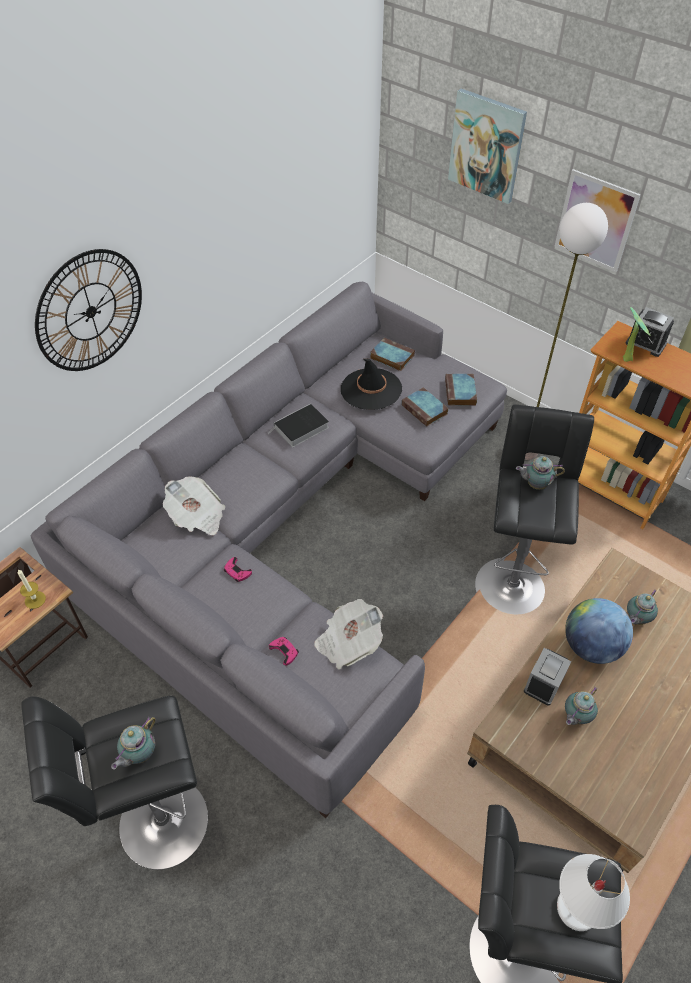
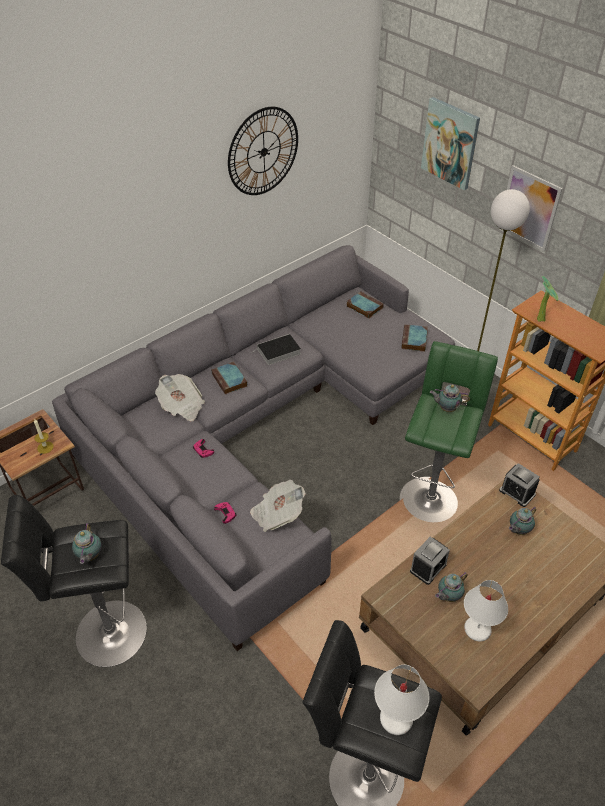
camera: 10 degrees right, 5 degrees down
wall clock [35,249,142,371] -> wall clock moved to [228,106,298,195]
teapot [111,717,156,770] -> teapot turned 45 degrees counterclockwise [72,524,102,564]
black hat [341,358,402,410] -> none
book [401,387,449,427] -> book moved to [211,362,248,395]
black stool [475,405,594,614] -> green stool [399,341,498,522]
globe [565,598,633,664] -> none
alarm clock [626,307,674,357] -> alarm clock moved to [499,463,540,507]
none -> white table lamp [464,580,508,641]

